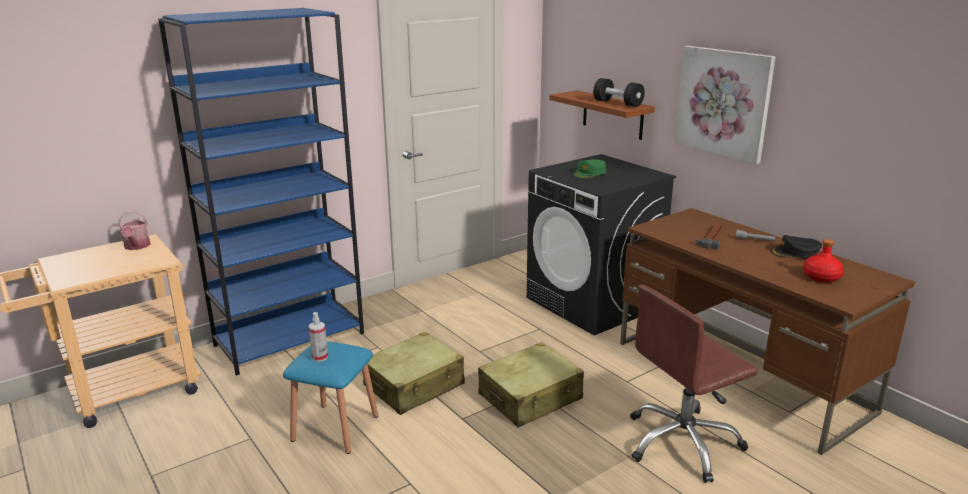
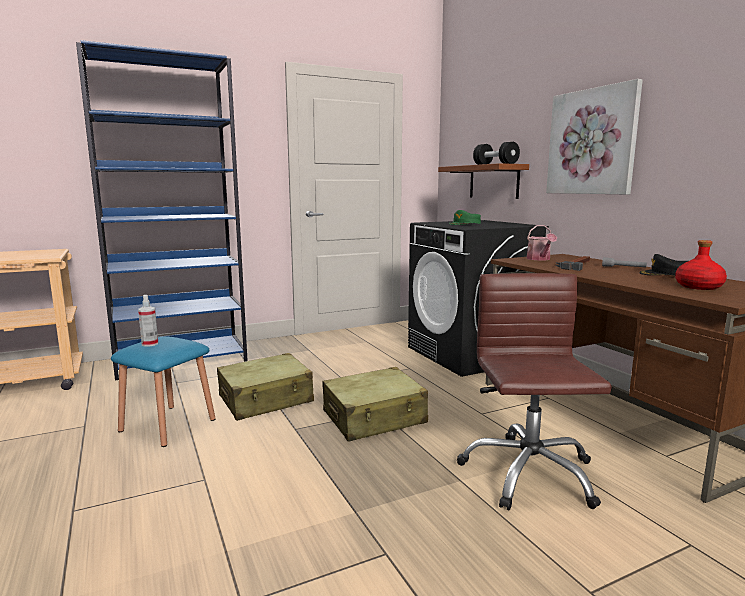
camera: 10 degrees right, 10 degrees down
watering can [118,211,151,250] -> watering can moved to [527,225,557,261]
brown office chair [630,284,758,483] -> brown office chair turned 105 degrees clockwise [457,273,612,510]

